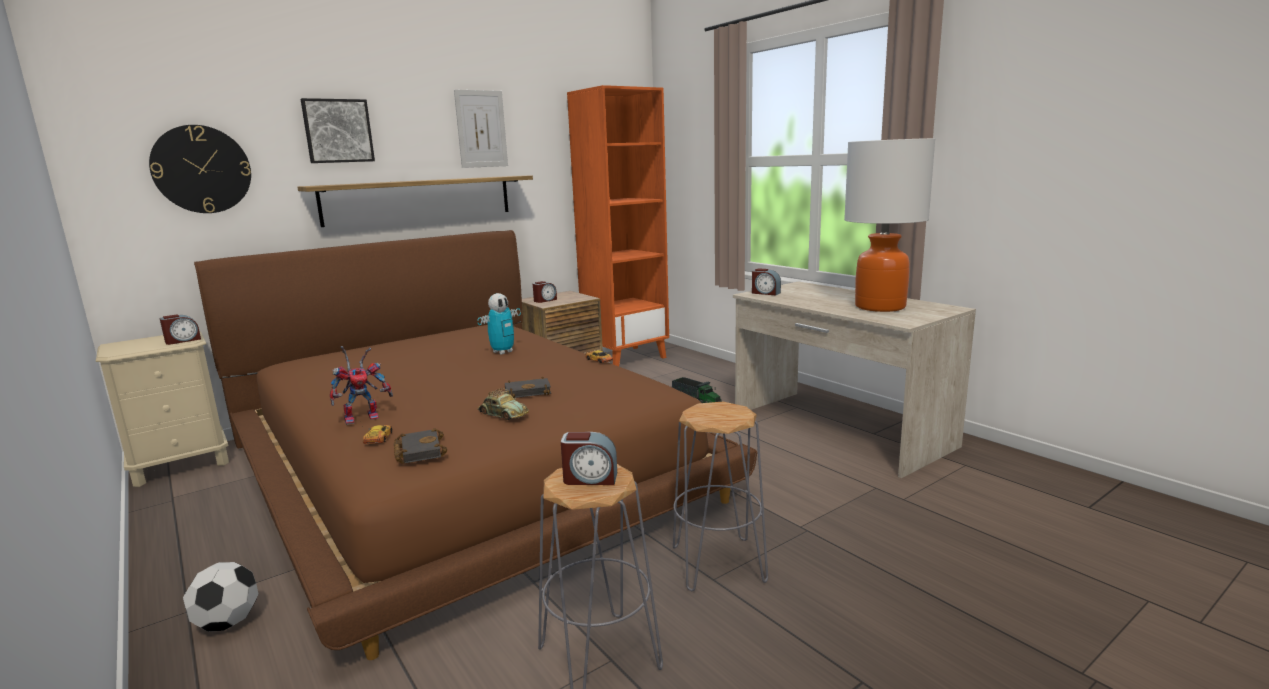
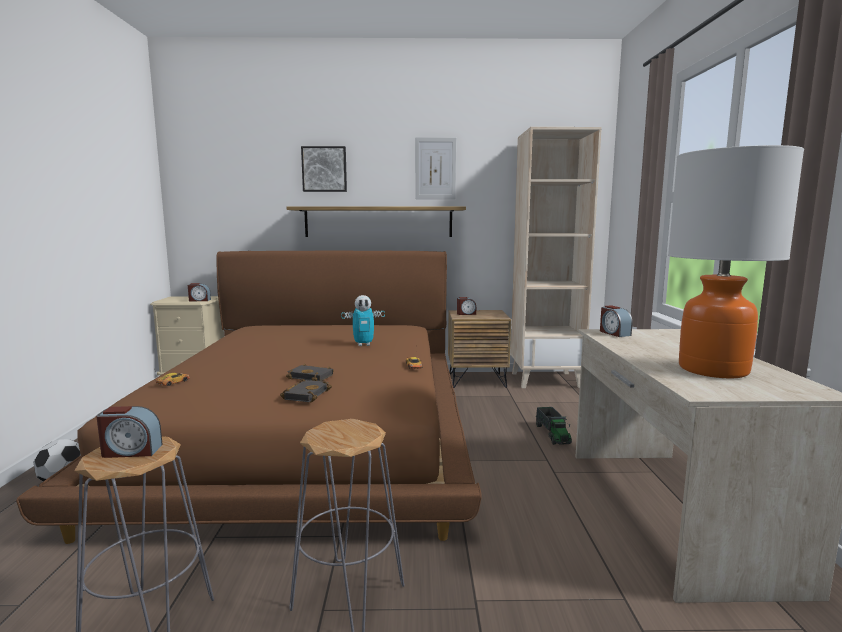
camera: 35 degrees right, 5 degrees down
wall clock [149,125,251,213] -> none
toy robot [330,346,393,425] -> none
black book [394,428,447,464] -> black book moved to [280,379,332,402]
toy car [477,388,529,420] -> none
alarm clock [561,432,617,485] -> alarm clock turned 45 degrees counterclockwise [96,406,163,458]
orange bookcase [567,85,669,366] -> beige bookcase [511,127,602,388]

